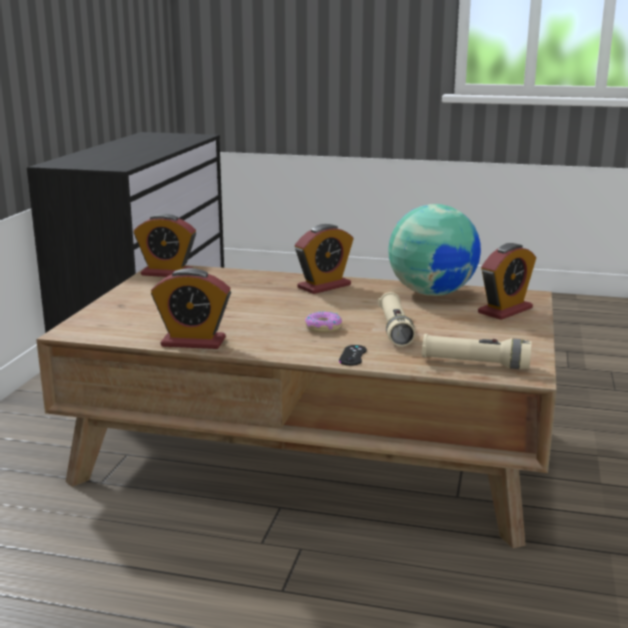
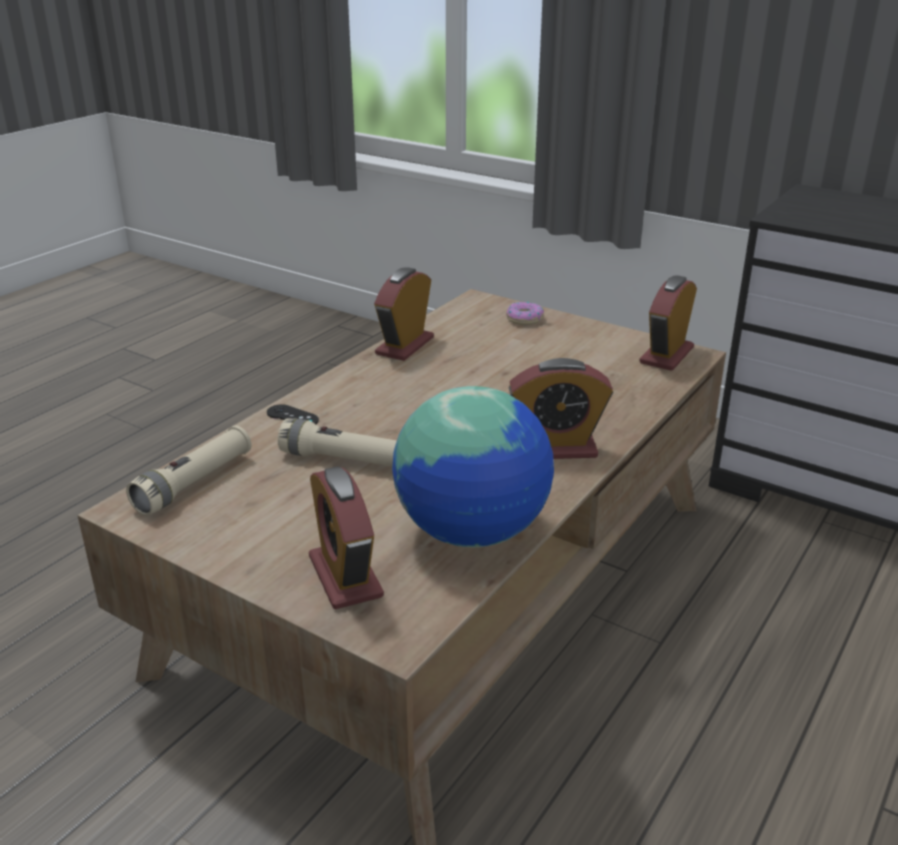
camera: 110 degrees right, 10 degrees up
alarm clock [295,224,353,294] -> alarm clock turned 75 degrees counterclockwise [509,358,613,459]
donut [305,312,342,332] -> donut moved to [506,302,544,325]

